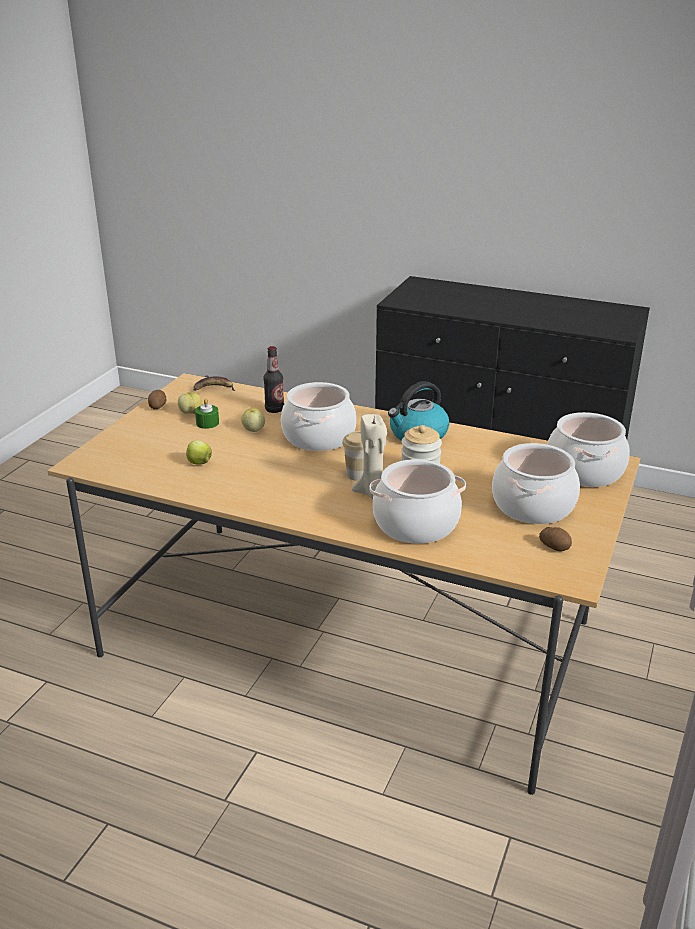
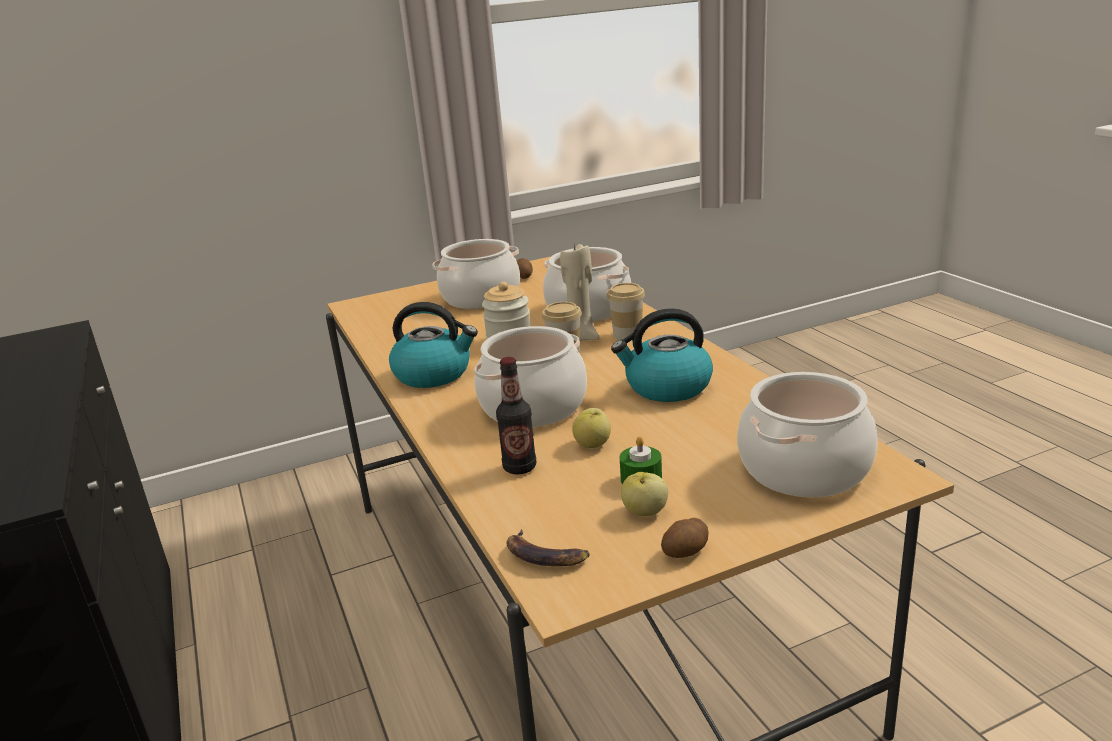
camera: 135 degrees left, 5 degrees down
apple [186,440,212,465] -> none
cooking pot [547,412,630,487] -> cooking pot moved to [737,372,878,497]
none -> cup [607,283,645,340]
none -> kettle [611,308,713,402]

